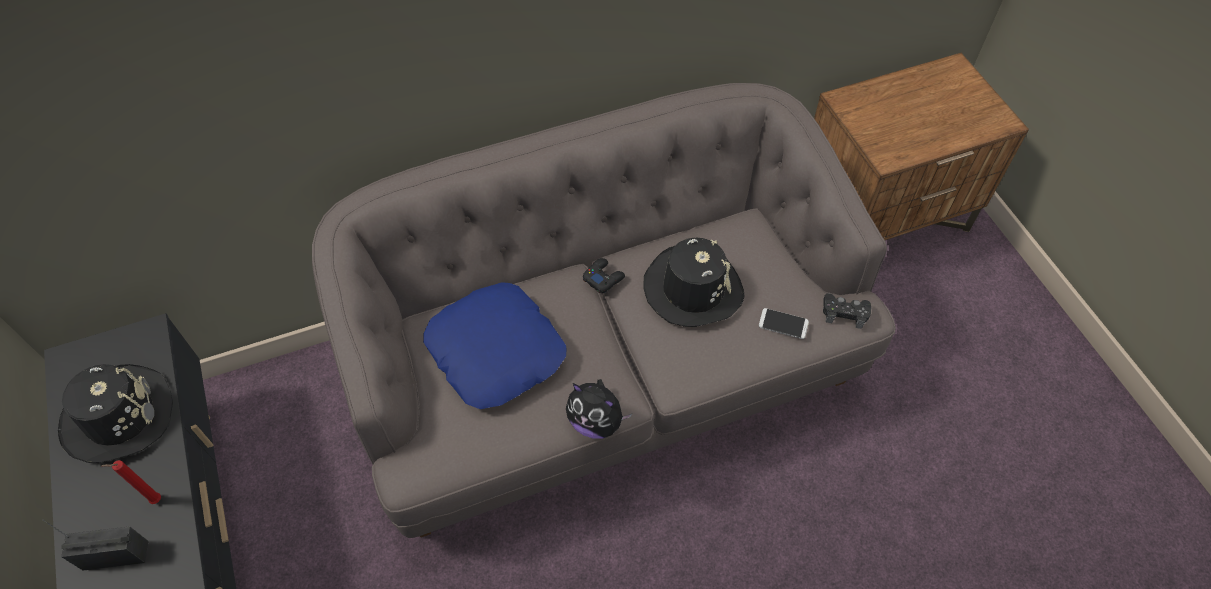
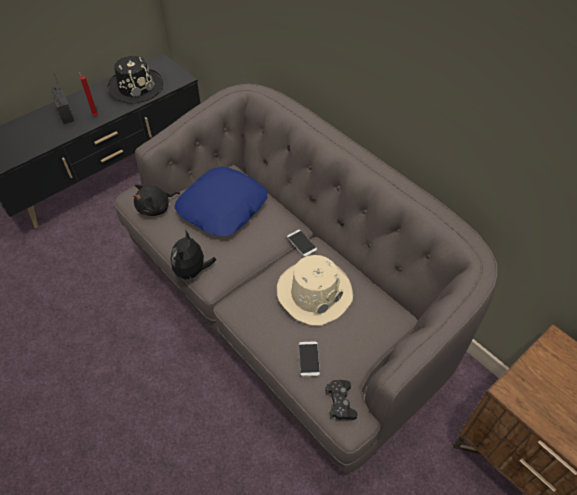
camera: 70 degrees right, 5 degrees down
black game controller [583,258,625,293] -> phone [287,230,317,257]
black hat [643,237,745,327] -> beige hat [277,255,353,326]
none -> black plush toy [133,184,180,216]

